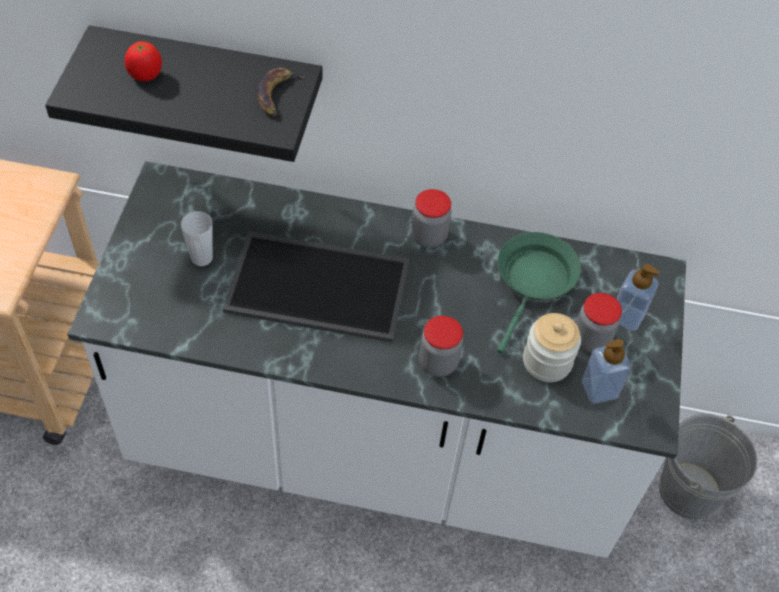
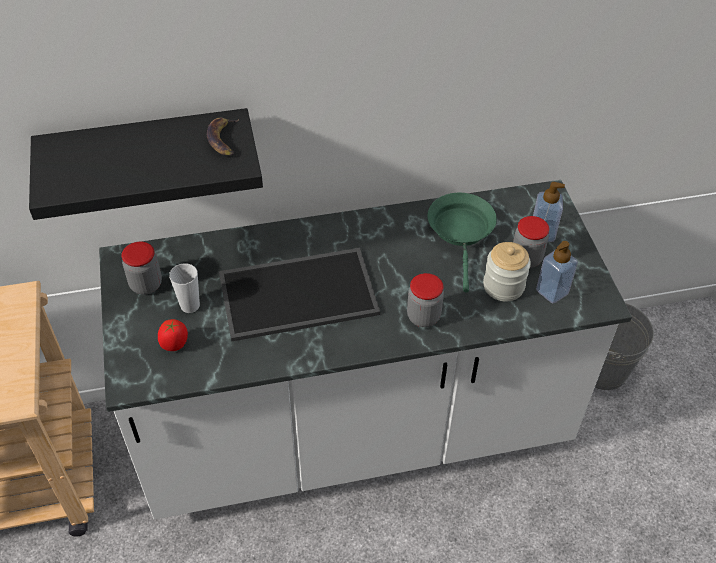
camera: 20 degrees left, 5 degrees down
tomato [125,41,162,81] -> tomato moved to [158,319,188,351]
jar [411,189,451,248] -> jar moved to [122,242,162,295]

